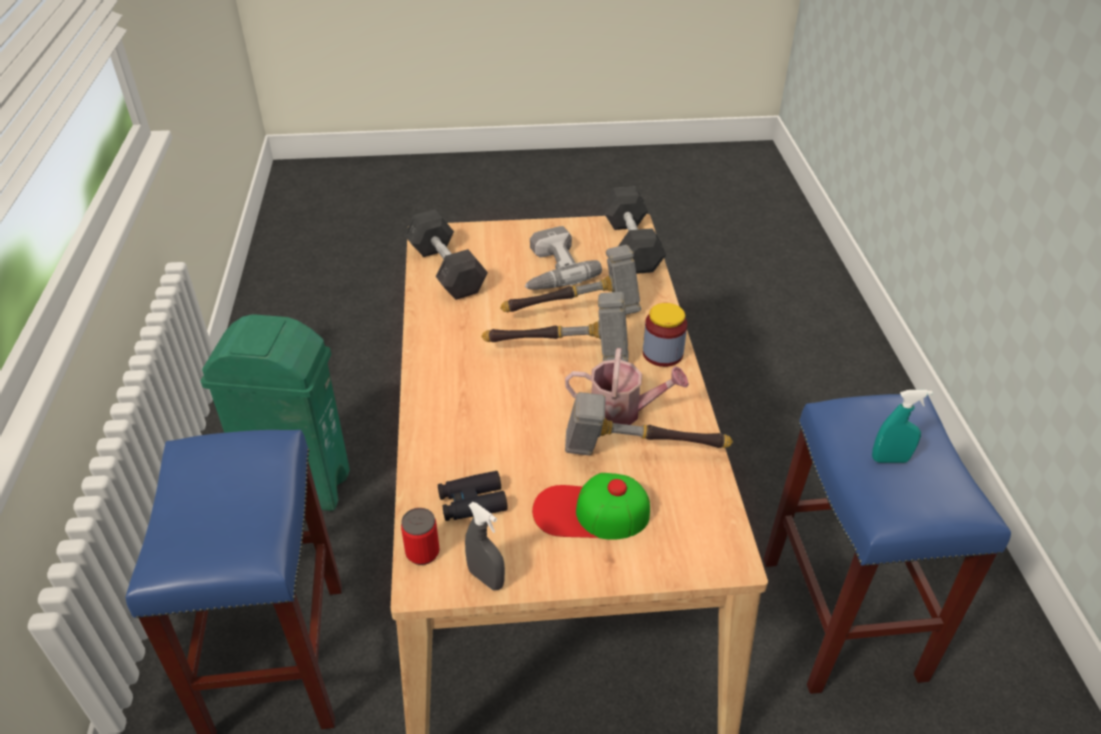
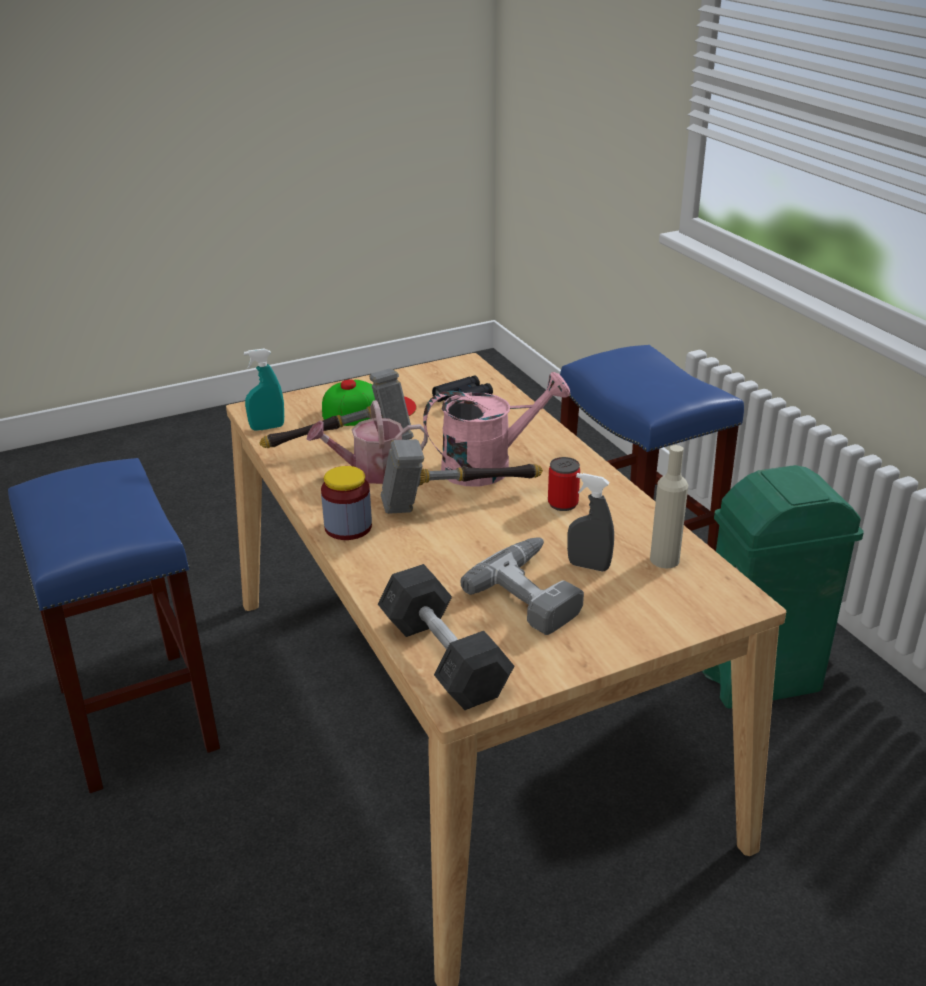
camera: 160 degrees right, 10 degrees down
can [401,508,440,565] -> can moved to [548,457,580,511]
grey dumbbell [405,209,488,300] -> beige bottle [650,445,688,568]
grey spray bottle [465,502,505,590] -> grey spray bottle moved to [567,473,614,571]
hammer [500,245,641,315] -> none
turquoise spray bottle [872,390,933,463] -> turquoise spray bottle moved to [244,348,284,431]
none -> pink watering can [423,372,570,486]

